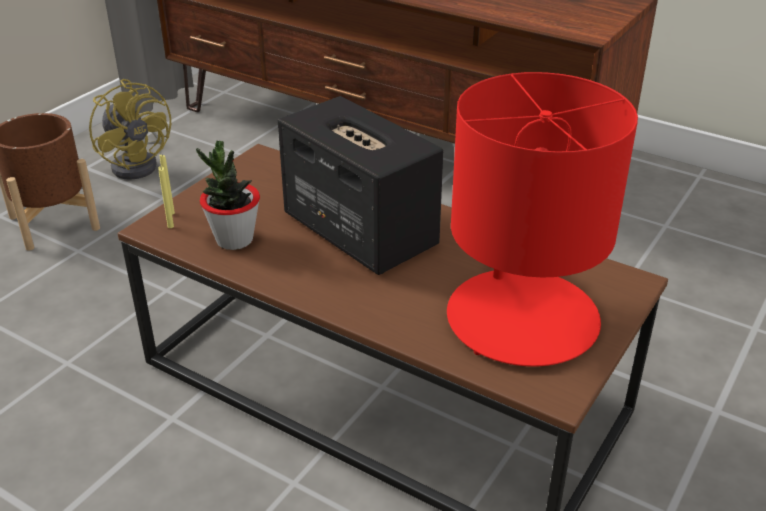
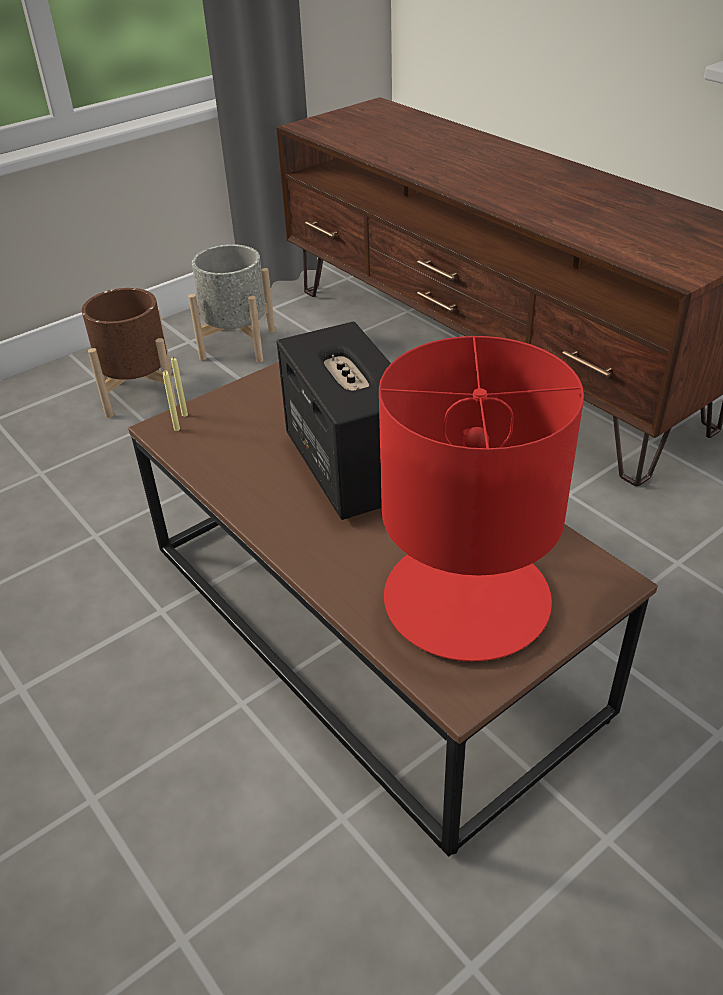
camera: 20 degrees right, 5 degrees up
yellow fan [89,79,171,180] -> grey planter [188,244,275,363]
potted plant [196,141,260,250] -> none

